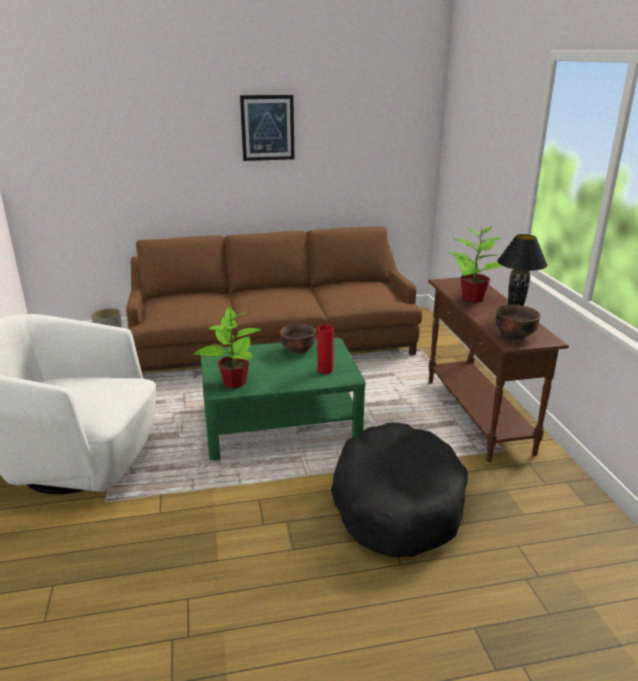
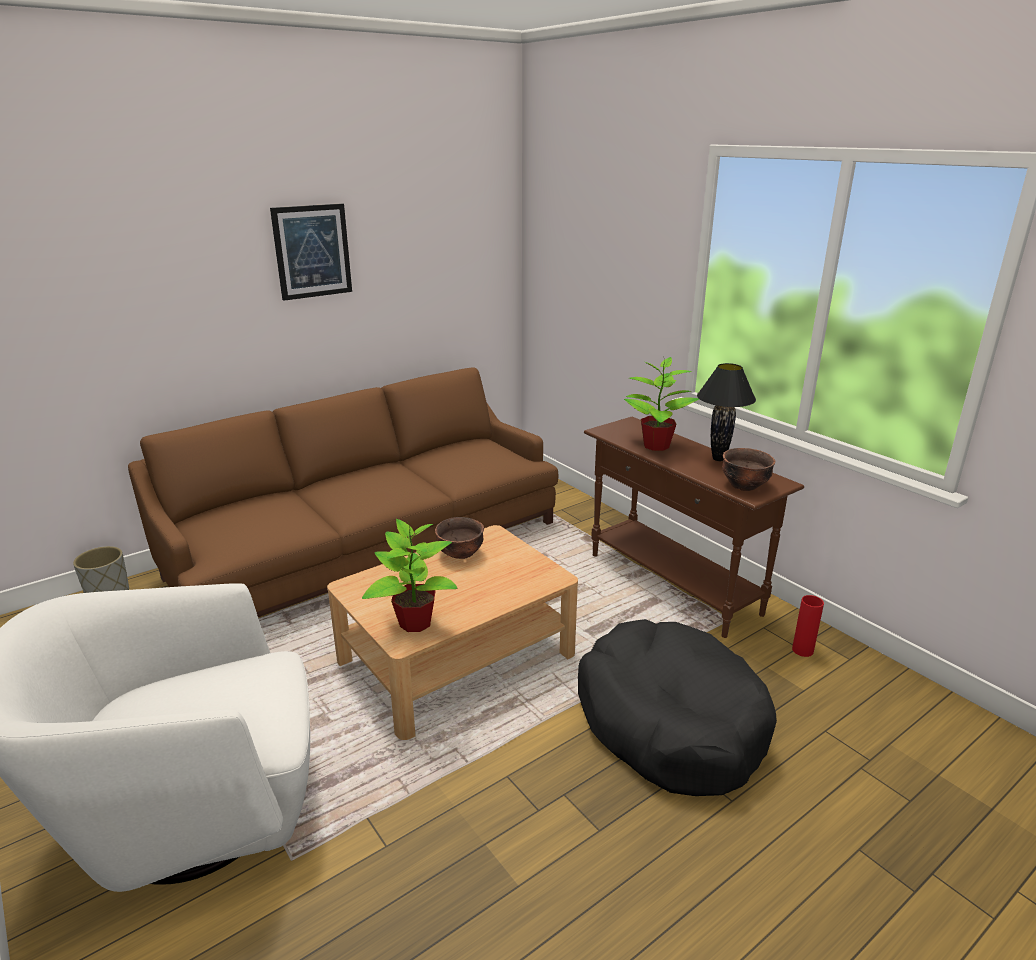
camera: 25 degrees left, 0 degrees up
green coffee table [201,338,365,461] -> beige coffee table [327,525,578,740]
red vase [317,324,334,374] -> red vase moved to [792,595,824,657]

